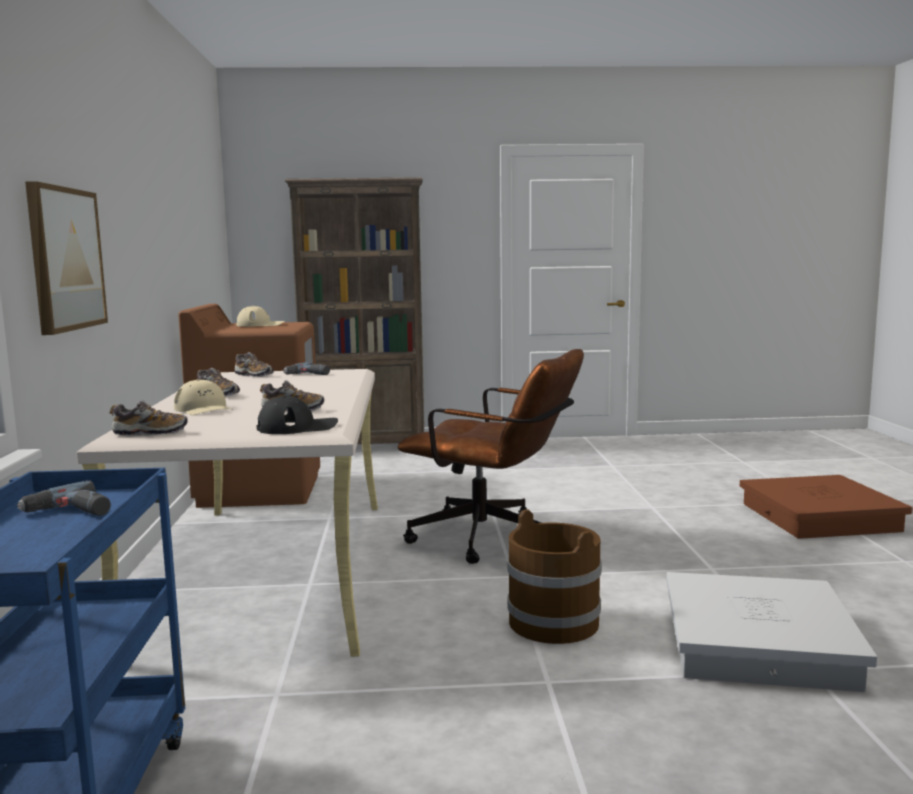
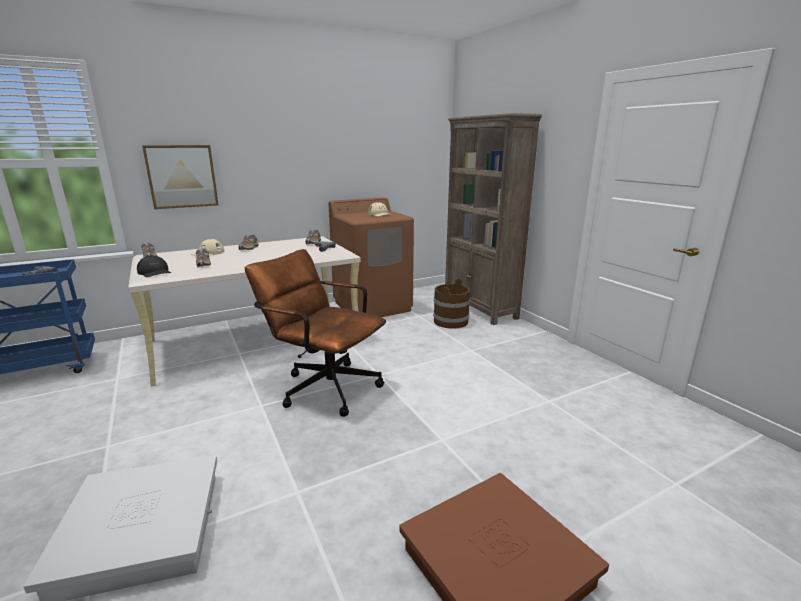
camera: 65 degrees right, 10 degrees up
brown office chair [397,349,584,564] -> brown office chair turned 120 degrees clockwise [244,249,386,417]
brown bucket [507,509,602,644] -> brown bucket moved to [433,278,470,329]

